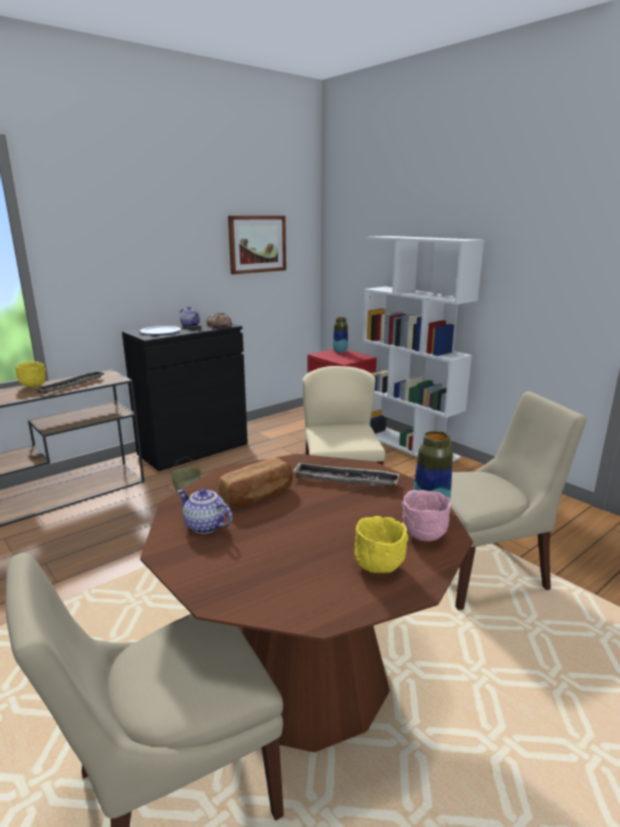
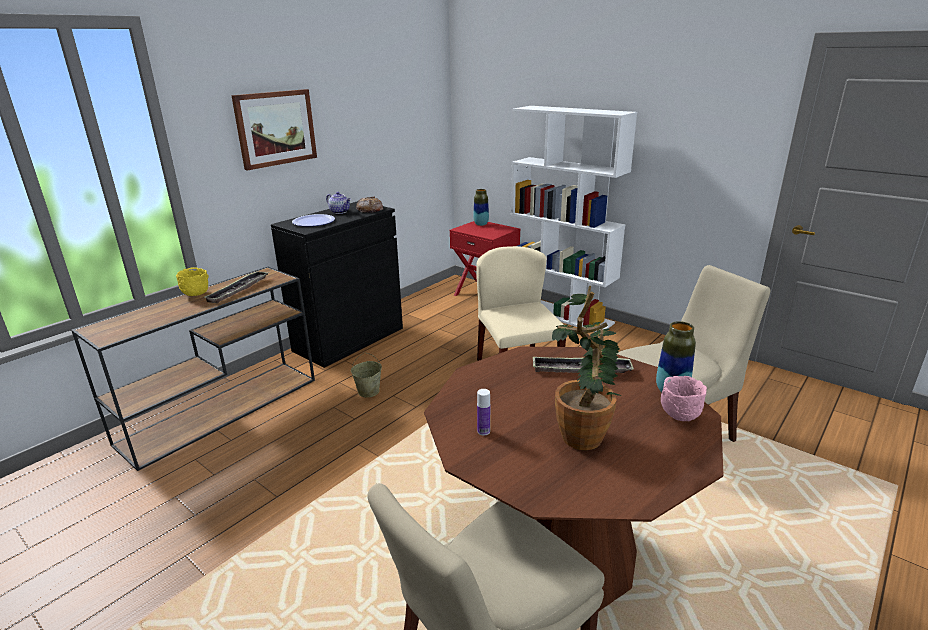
camera: 10 degrees left, 5 degrees up
teapot [177,488,233,534] -> bottle [477,389,490,435]
bread [219,458,293,508] -> none
picture [228,216,286,274] -> picture moved to [231,89,317,170]
yellow bowl [354,516,408,573] -> none
none -> potted plant [552,286,622,450]

